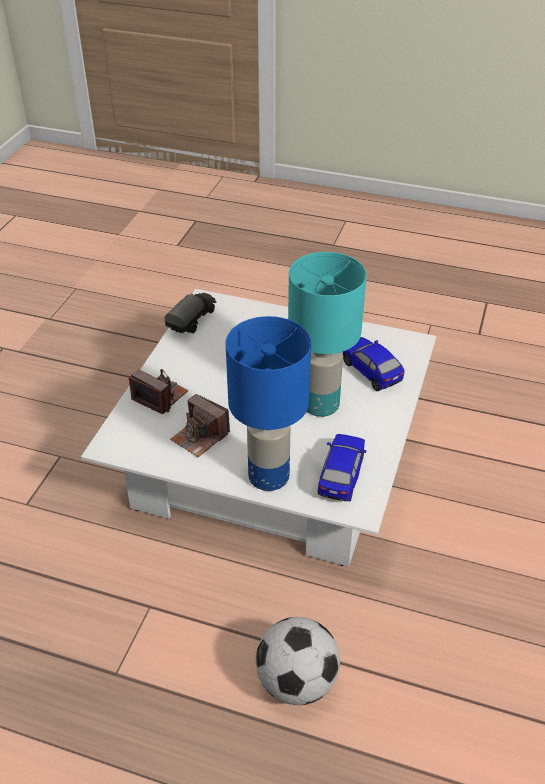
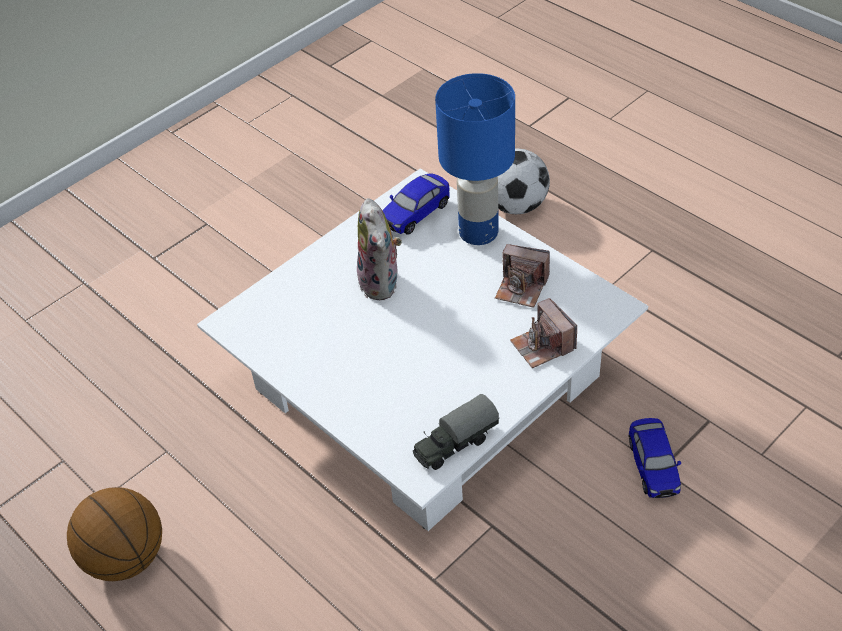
camera: 150 degrees left, 5 degrees up
camera [170,394,230,457] -> camera turned 135 degrees clockwise [495,244,550,308]
turquoise table lamp [288,252,367,417] -> plush toy [357,198,402,300]
toy car [343,337,404,391] -> toy car moved to [628,418,681,498]
none -> basketball [67,487,162,581]

